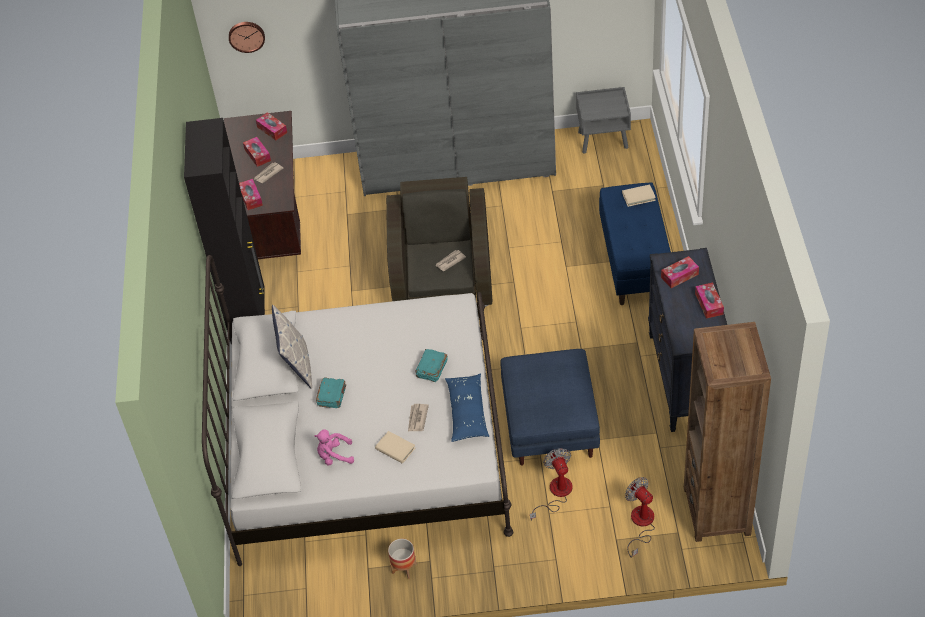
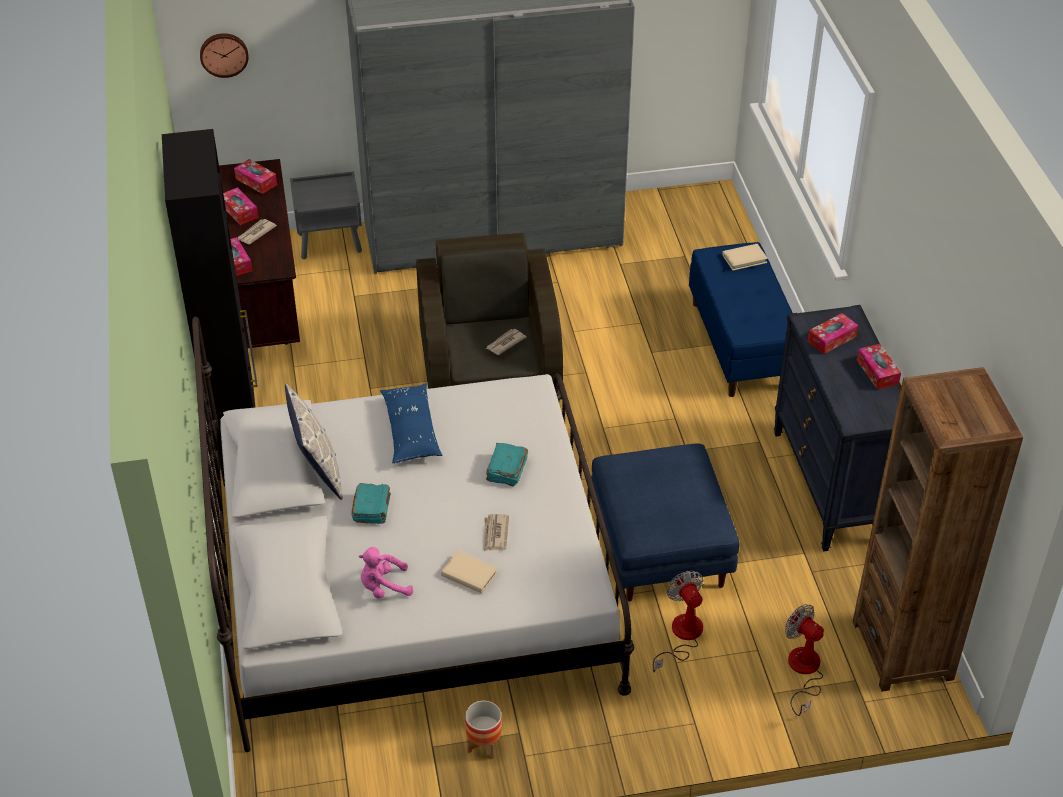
camera: 10 degrees left, 5 degrees down
blue pillow [445,373,489,442] -> blue pillow moved to [380,383,443,463]
grey nightstand [576,87,631,154] -> grey nightstand moved to [290,171,362,259]

